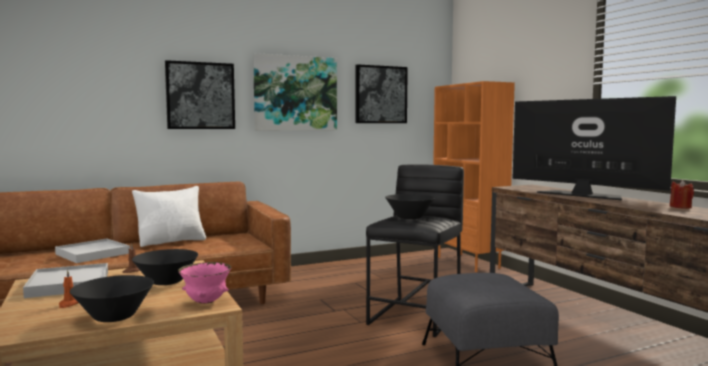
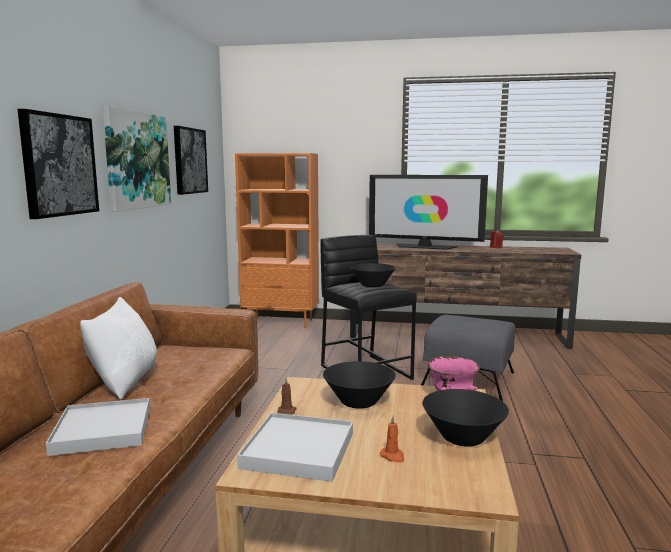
camera: 55 degrees left, 5 degrees up
television [512,96,676,201] -> television turned 150 degrees counterclockwise [369,175,488,250]

